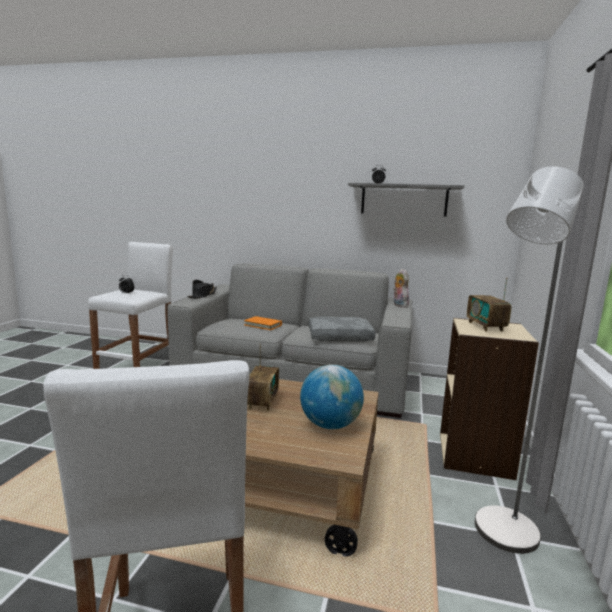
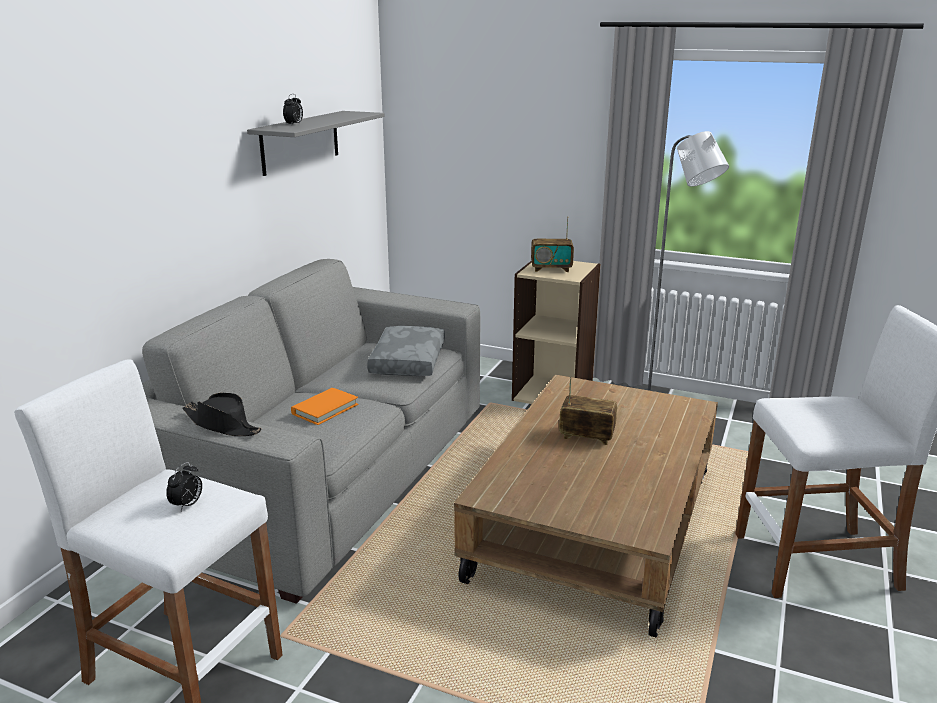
camera: 80 degrees left, 10 degrees up
globe [300,365,364,429] -> none
plush toy [393,269,409,308] -> none

